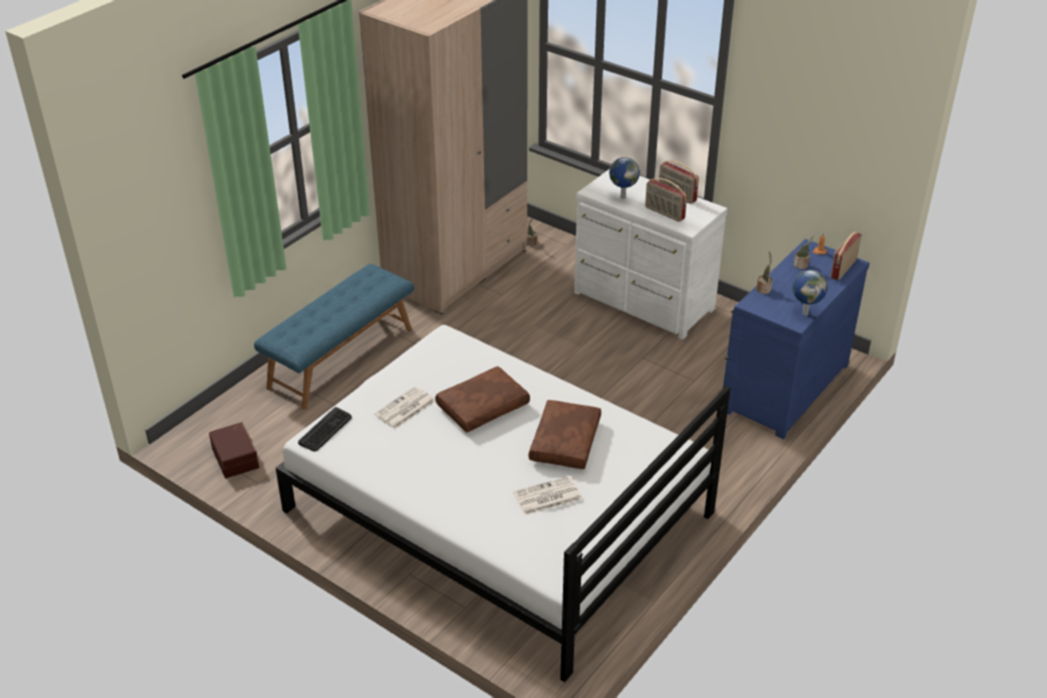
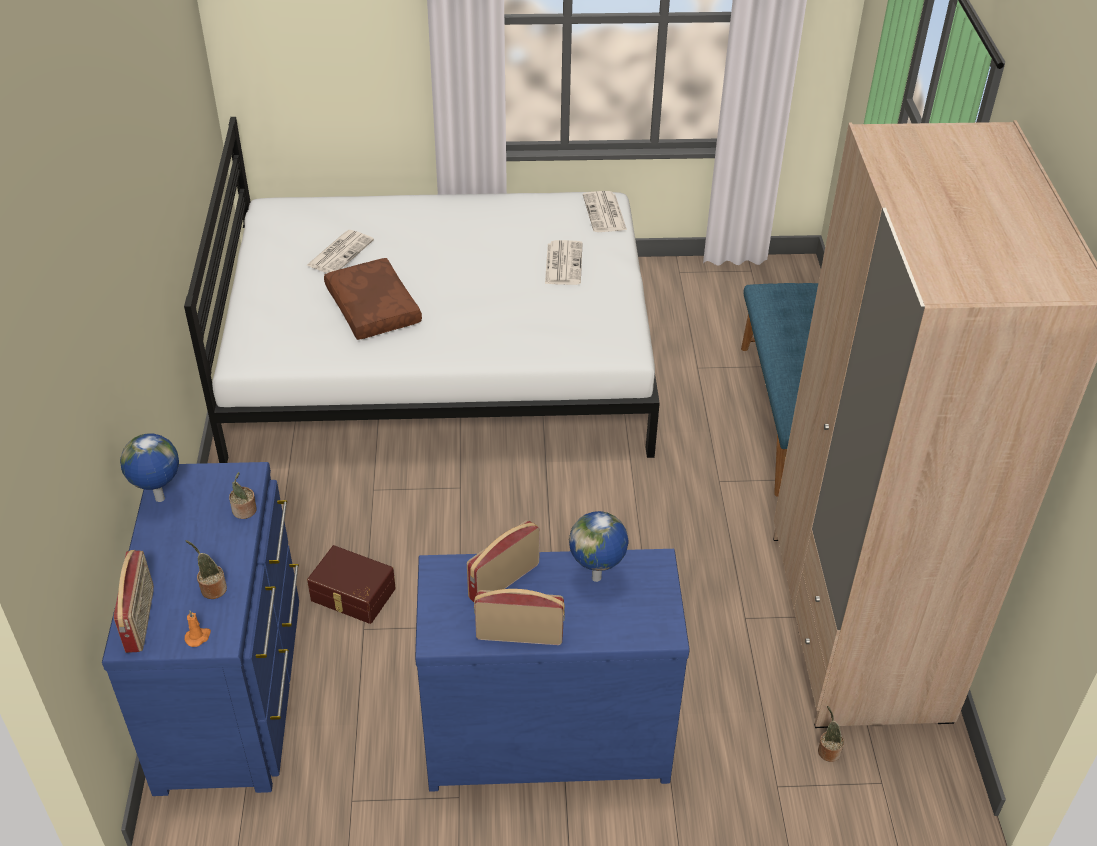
camera: 140 degrees right, 5 degrees up
brown storage box [209,422,259,478] -> brown storage box moved to [307,545,396,624]
keyboard [298,407,352,451] -> newspaper [583,191,627,232]
brown pillow [435,366,530,432] -> none
white dresser [574,169,727,340] -> blue dresser [415,549,690,792]
radio [645,178,687,222] -> radio turned 45 degrees counterclockwise [467,520,540,602]

